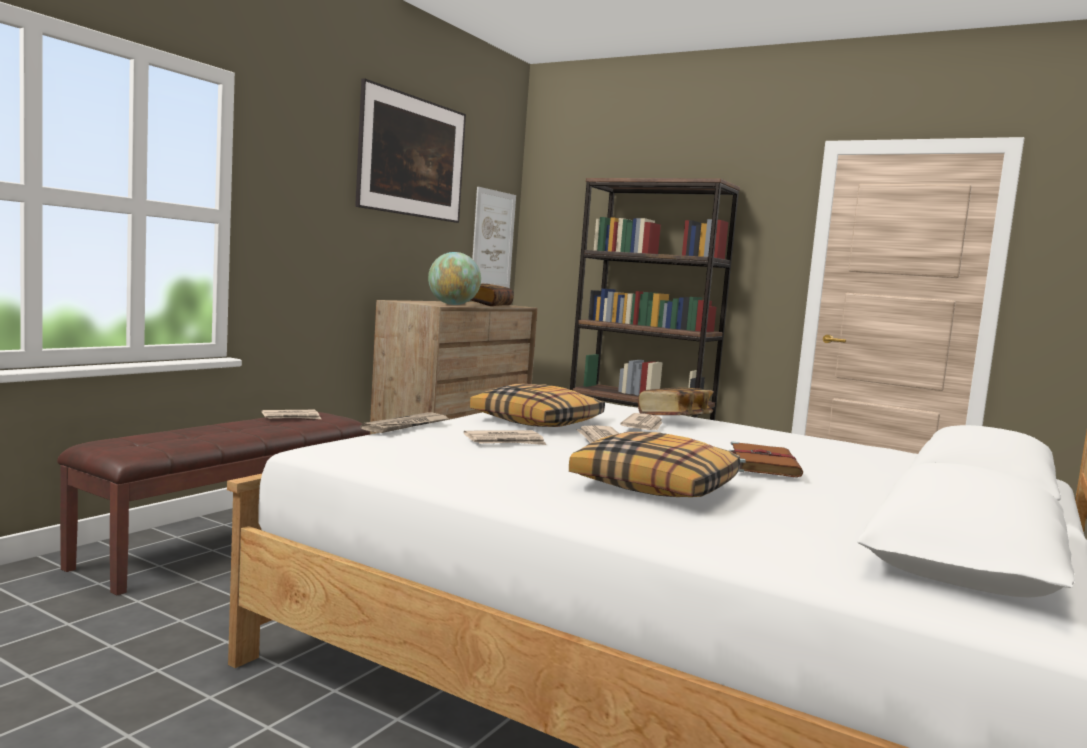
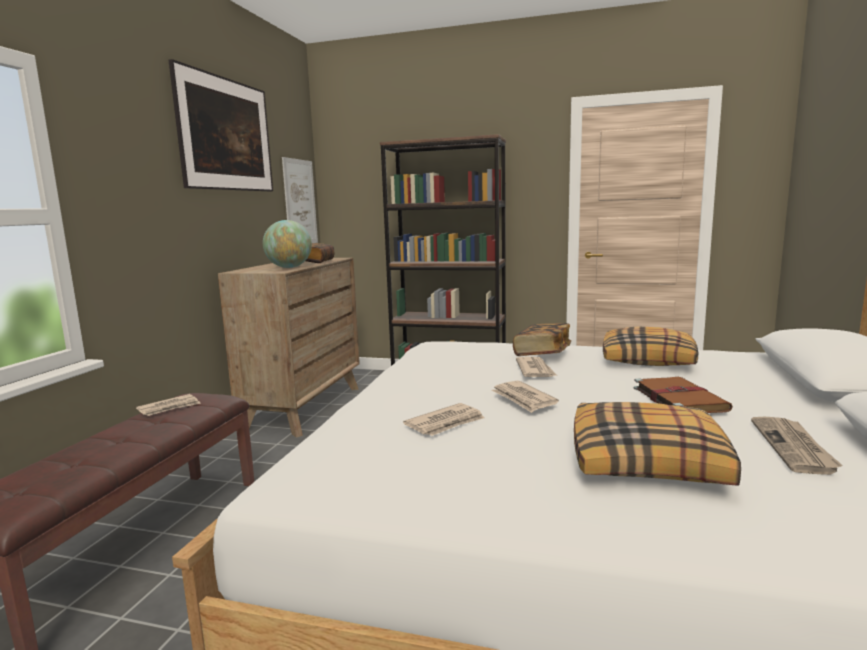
camera: 15 degrees left, 5 degrees up
newspaper [360,412,450,433] -> newspaper moved to [751,417,843,475]
pillow [470,383,605,427] -> pillow moved to [603,327,698,366]

